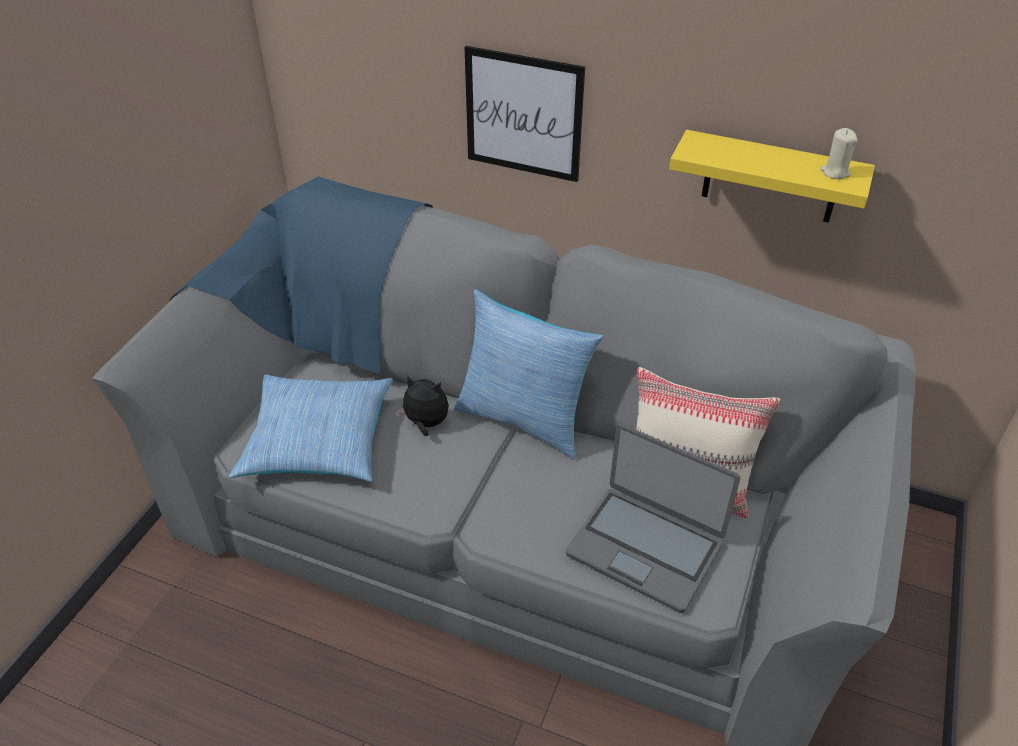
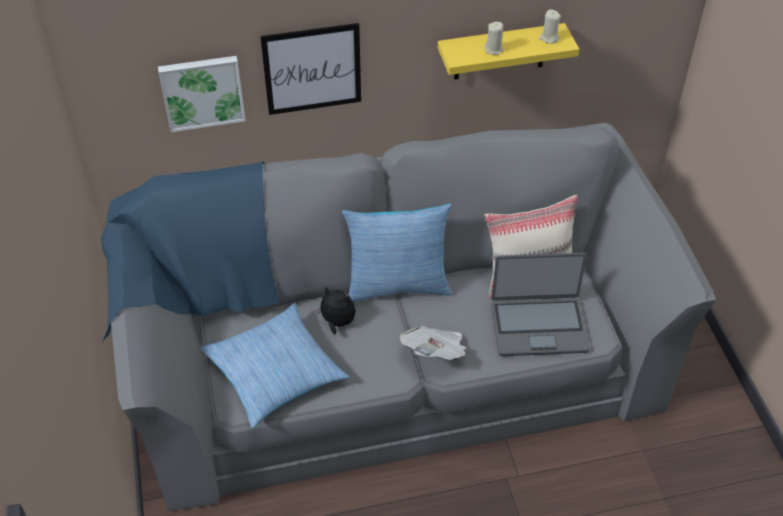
camera: 35 degrees left, 5 degrees up
plush toy [395,375,449,436] -> plush toy turned 45 degrees clockwise [314,286,356,335]
none -> picture [158,56,246,132]
none -> newspaper [400,326,466,360]
none -> beige candle [484,22,504,55]

